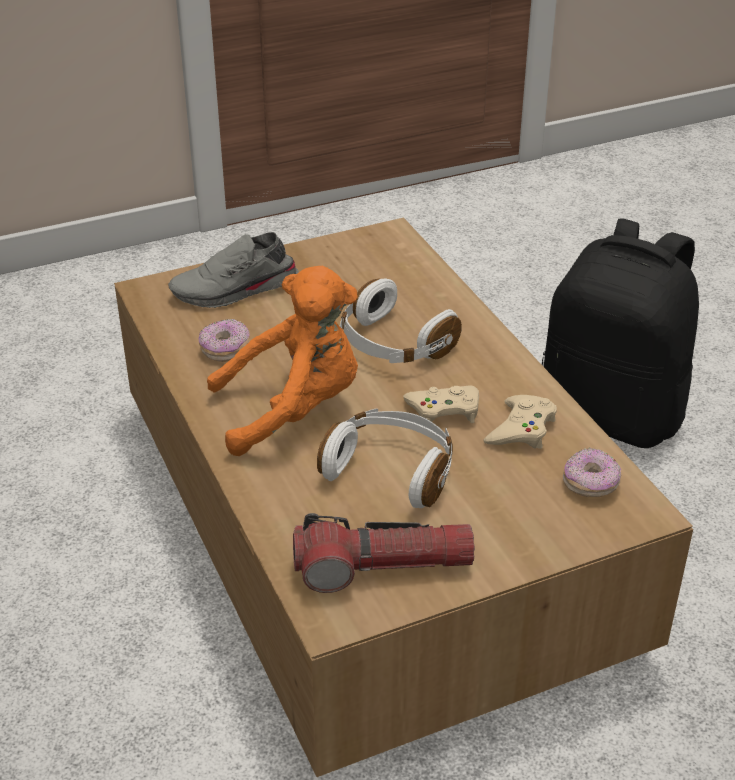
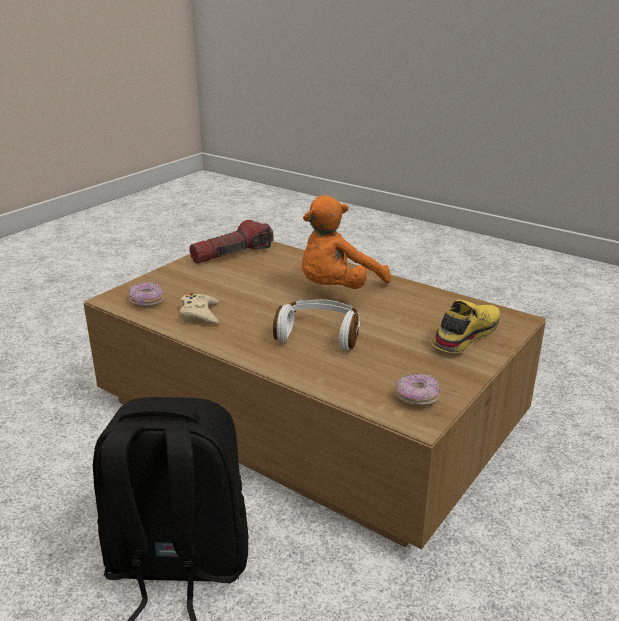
camera: 150 degrees right, 10 degrees down
grey shoe [168,232,299,308] -> yellow shoe [432,300,501,354]
donut [199,319,250,362] -> donut moved to [395,374,440,407]
white headphones [317,409,452,508] -> none
beige game controller [403,385,479,423] -> none

